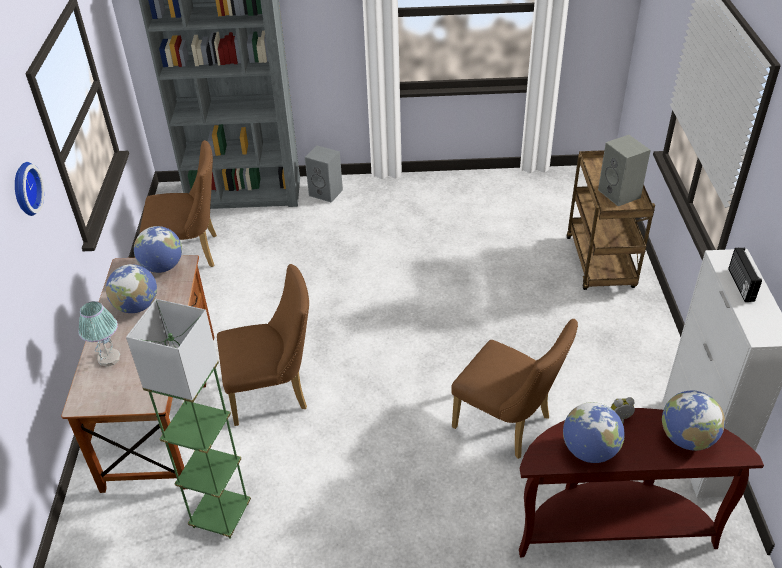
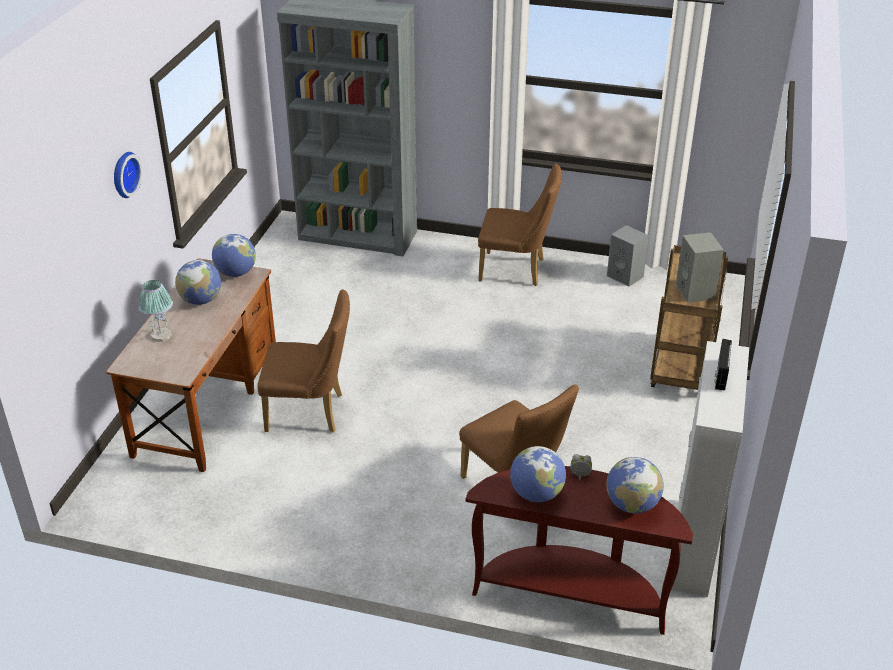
camera: 15 degrees right, 5 degrees down
green floor lamp [126,299,251,539] -> none
brown chair [140,140,217,267] -> brown chair moved to [478,164,562,286]
grey speaker [305,146,343,202] -> grey speaker moved to [607,225,649,287]

